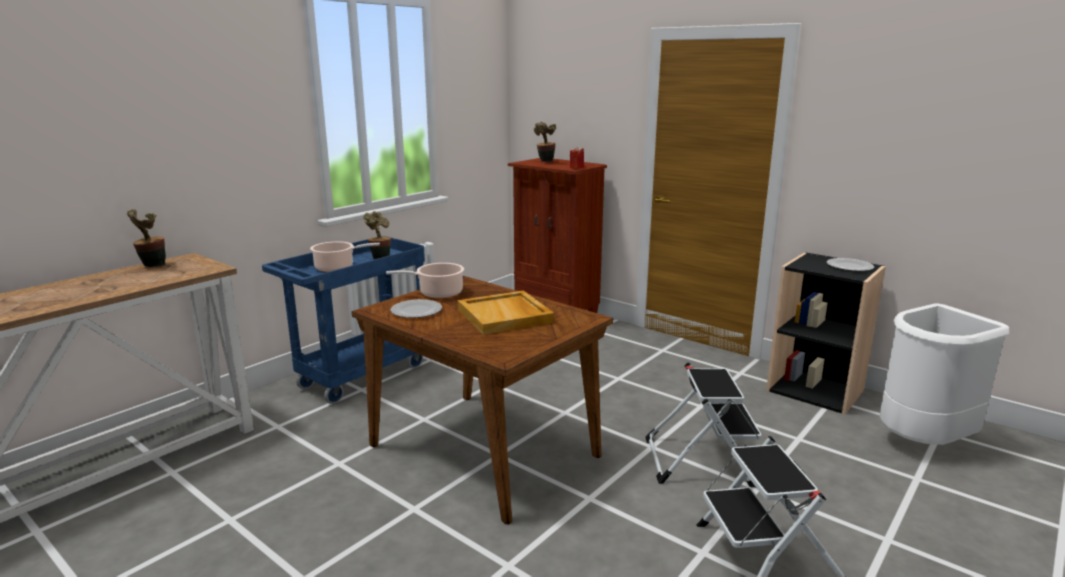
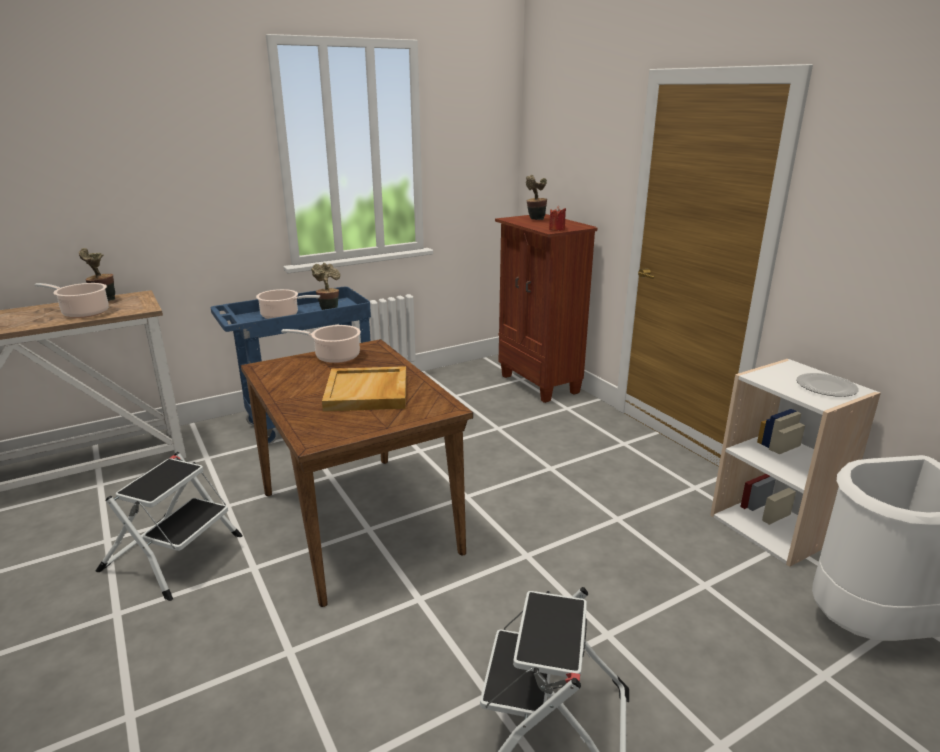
camera: 20 degrees right, 5 degrees up
plate [391,299,442,318] -> none
step ladder [645,363,762,488] -> step ladder moved to [96,452,243,601]
black bookcase [766,252,886,414] -> white bookcase [710,359,881,567]
none -> cooking pot [34,283,109,318]

